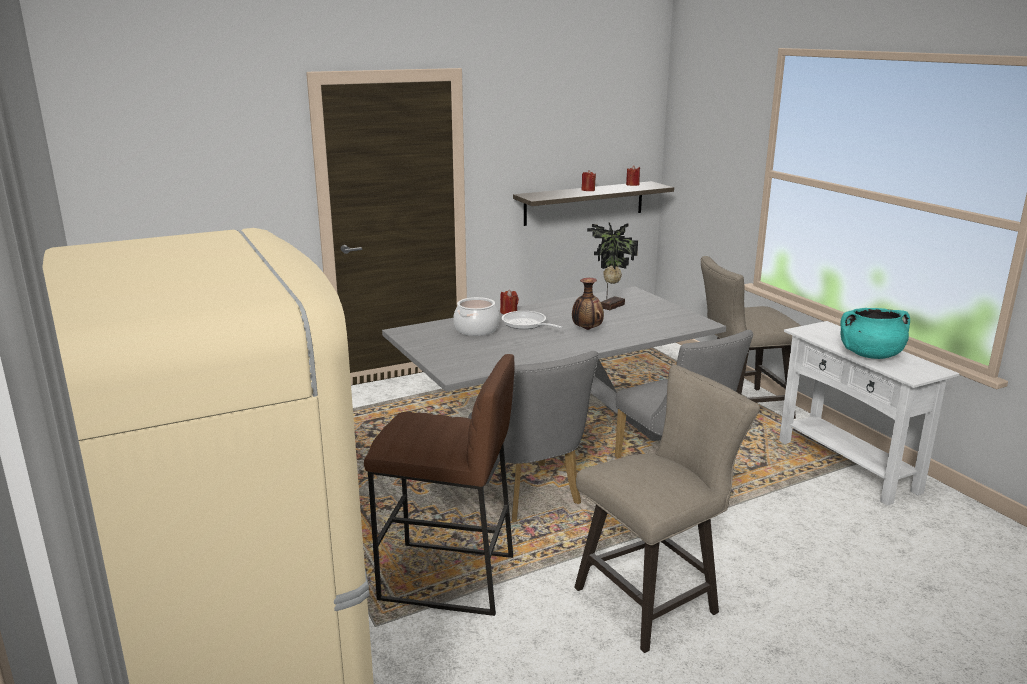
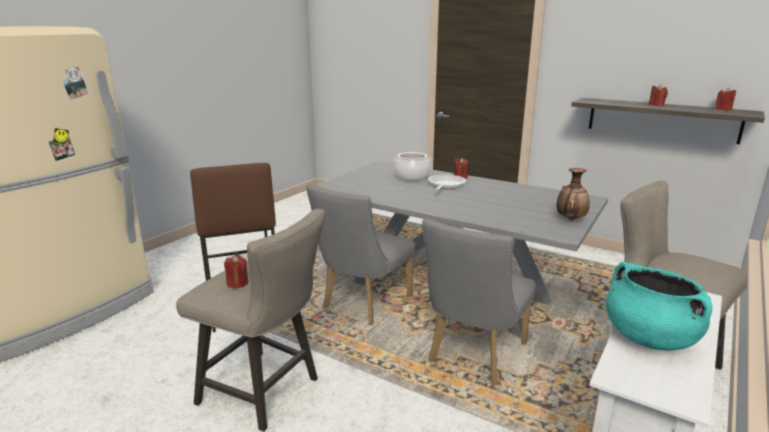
camera: 60 degrees right, 0 degrees up
vase [572,278,604,330] -> vase moved to [556,168,590,220]
potted plant [587,223,638,310] -> none
none -> red candle [224,255,248,288]

